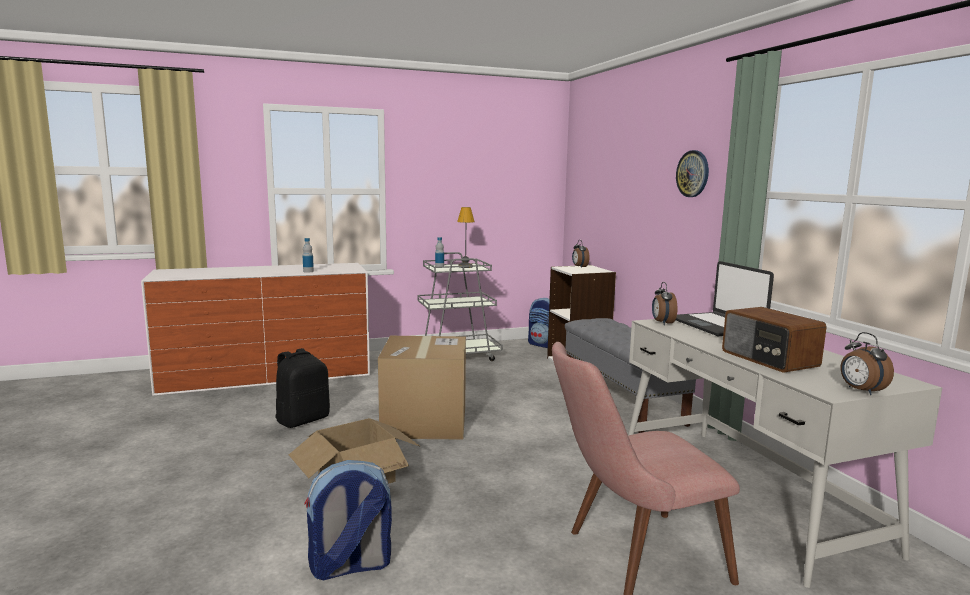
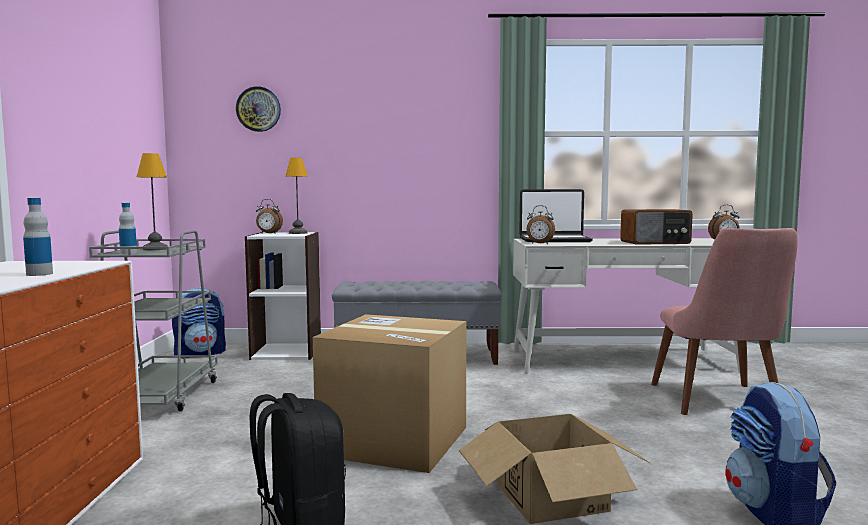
camera: 70 degrees left, 5 degrees down
wall clock [676,150,709,197] -> wall clock moved to [236,86,281,132]
none -> table lamp [286,158,308,234]

